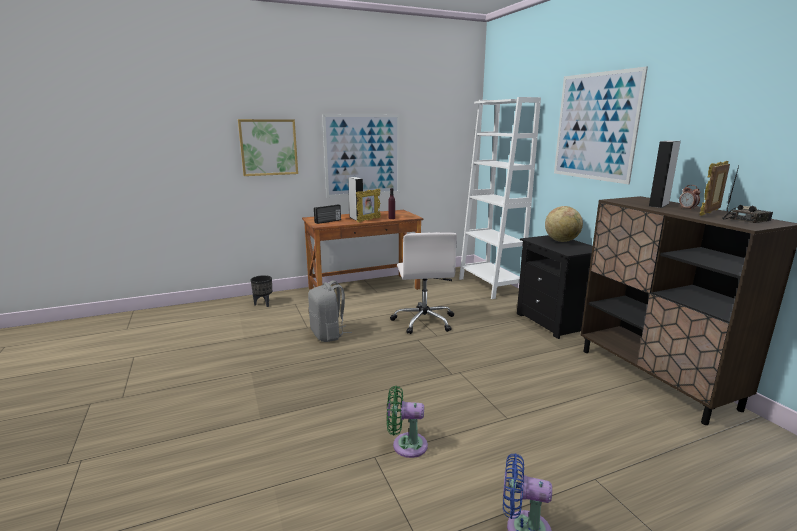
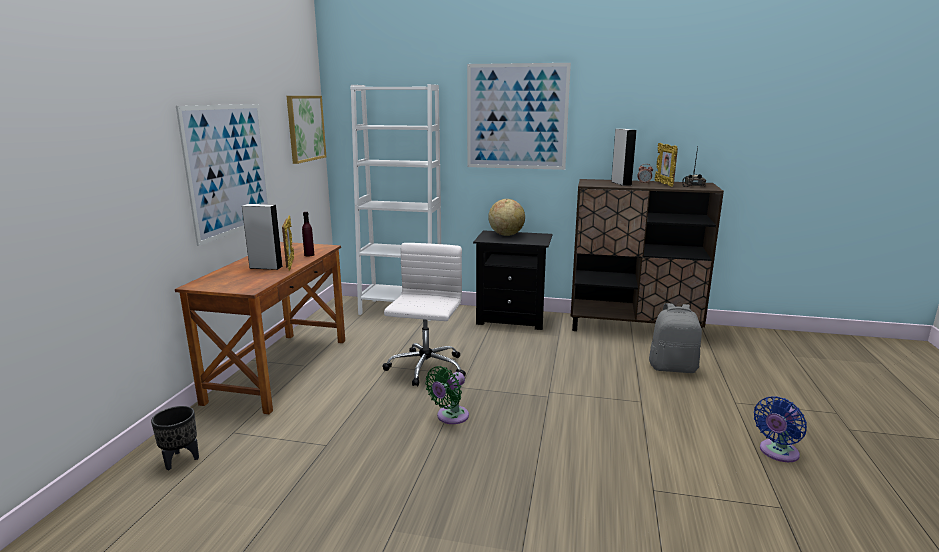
camera: 55 degrees left, 0 degrees up
picture [238,119,298,176] -> picture moved to [287,96,326,164]
grey backpack [308,280,352,342] -> grey backpack moved to [649,303,702,373]
radio [314,204,341,224] -> none
green fan [387,386,428,458] -> green fan moved to [425,366,469,424]
white office chair [390,232,457,334] -> white office chair turned 105 degrees counterclockwise [383,243,466,386]

